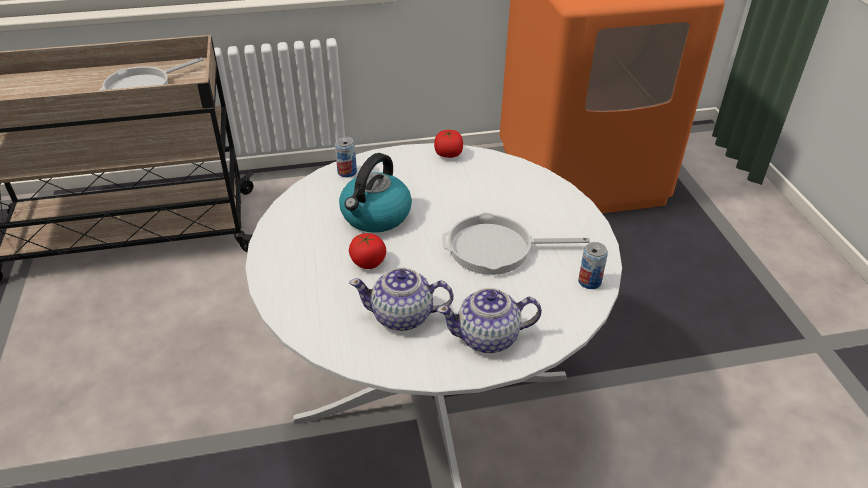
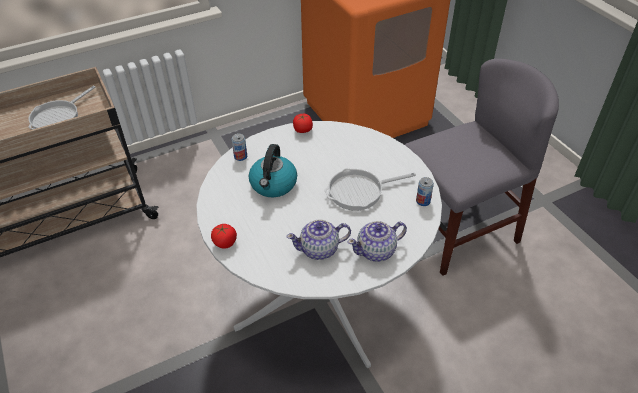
camera: 15 degrees left, 5 degrees up
tomato [349,233,386,269] -> tomato moved to [211,224,237,249]
none -> grey chair [405,58,559,276]

